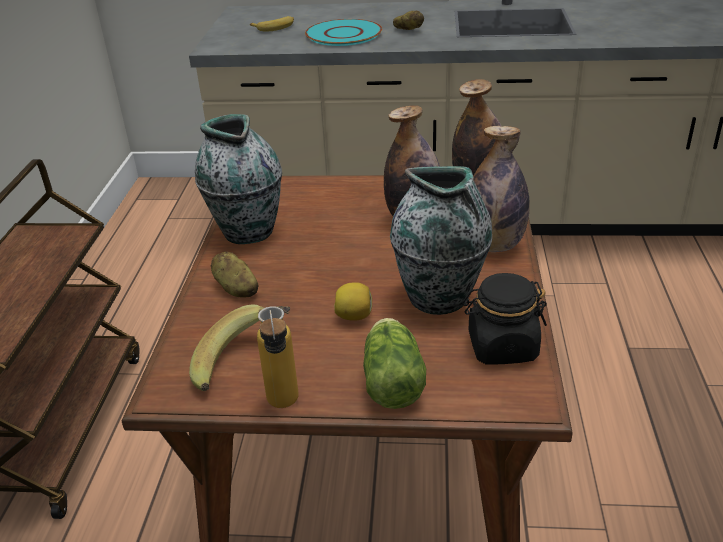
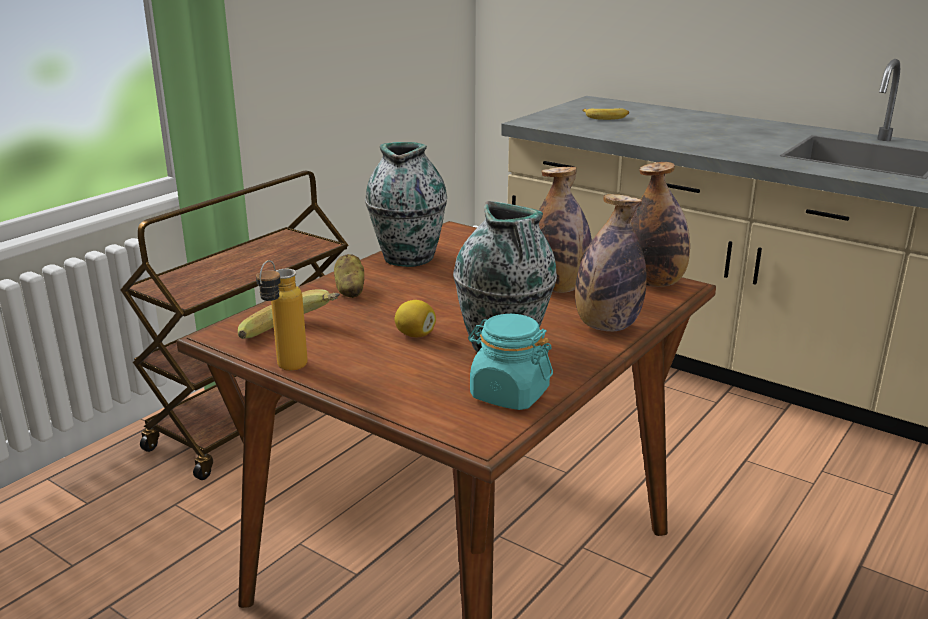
camera: 30 degrees right, 10 degrees down
turquoise plate [305,19,382,46] -> none
lettuce [363,318,426,409] -> none
potato [393,11,424,30] -> none
black jar [462,273,547,365] -> turquoise jar [468,314,553,410]

